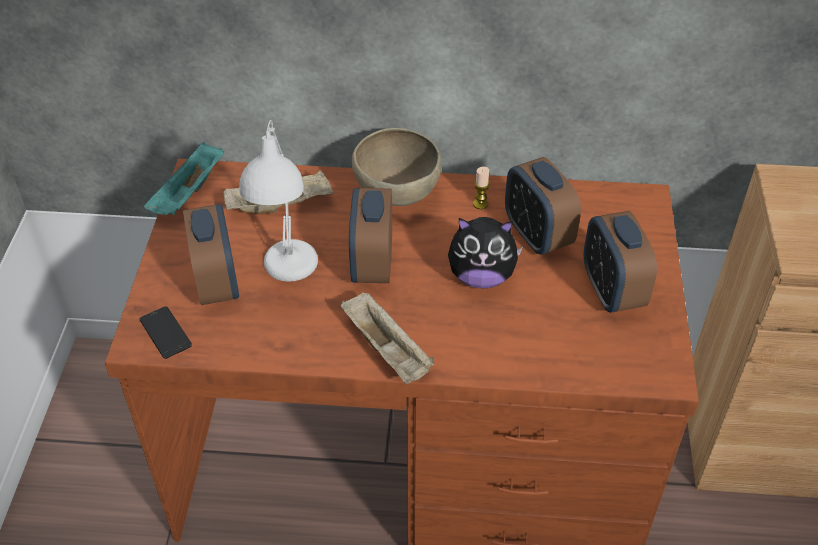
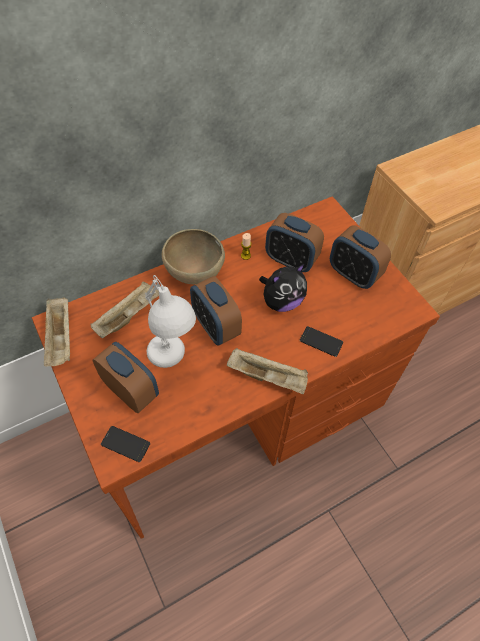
camera: 35 degrees left, 10 degrees up
turquoise tray [144,142,224,215] -> beige tray [44,297,70,367]
none -> phone [300,326,343,357]

